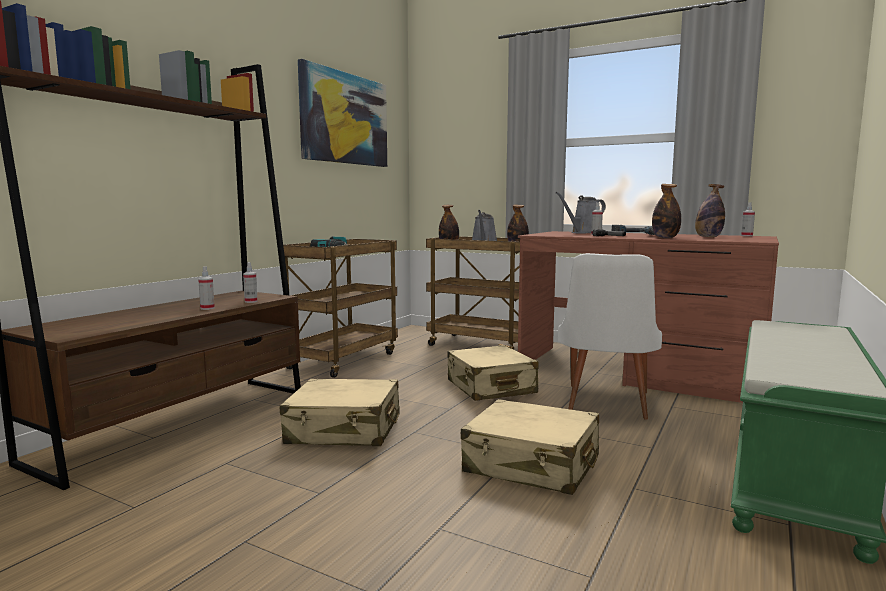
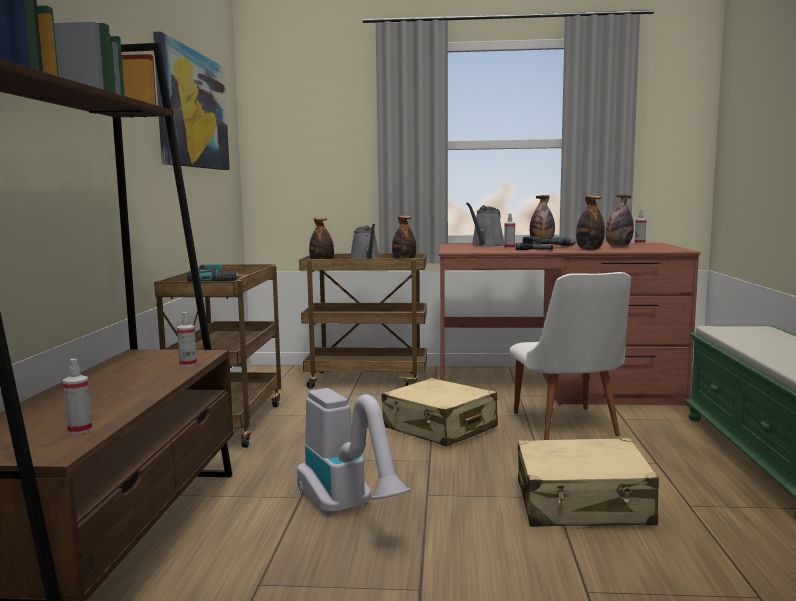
camera: 25 degrees left, 0 degrees up
spray bottle [198,266,215,310] -> spray bottle moved to [63,359,92,435]
beige suitcase [280,379,400,446] -> vacuum cleaner [297,388,411,515]
none -> bottle [530,195,555,239]

